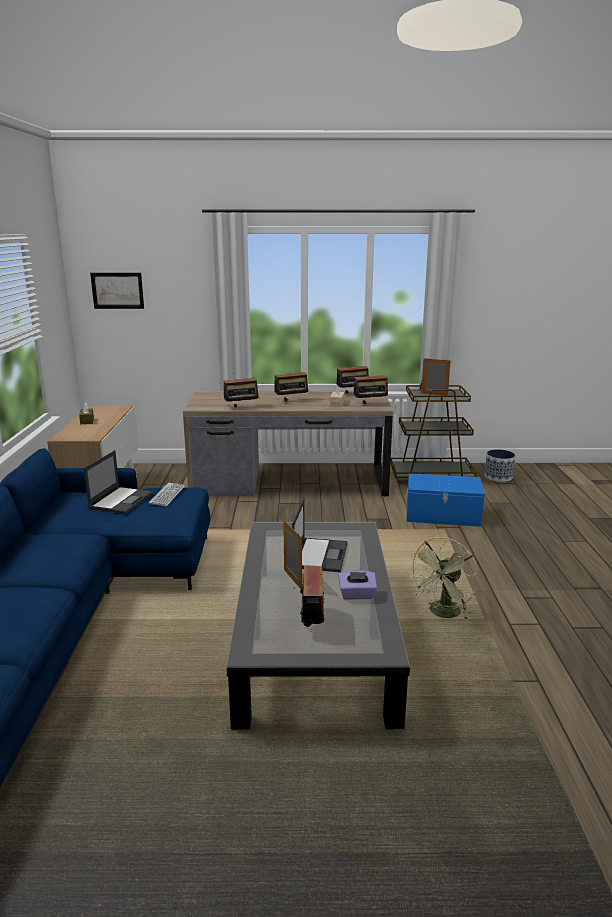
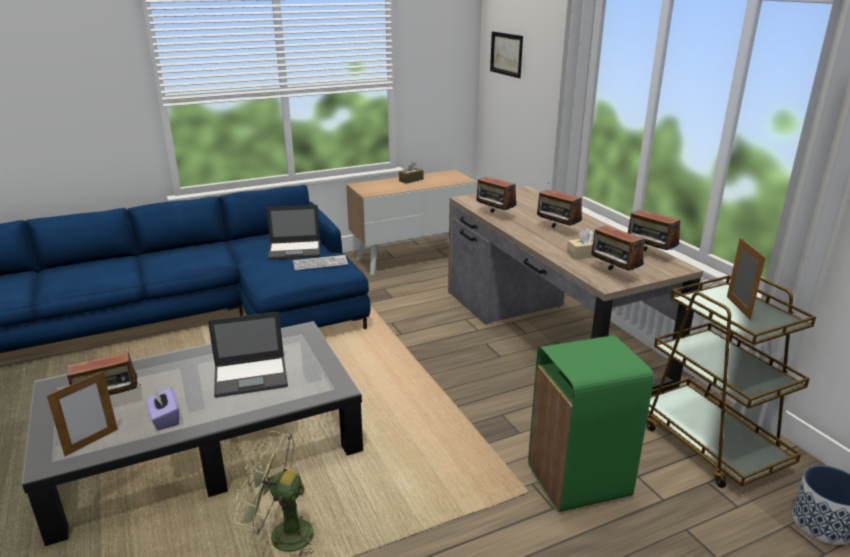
camera: 65 degrees right, 5 degrees up
picture frame [283,520,302,589] -> picture frame moved to [47,371,118,456]
blue storage box [406,473,484,527] -> green trash can [528,335,654,512]

